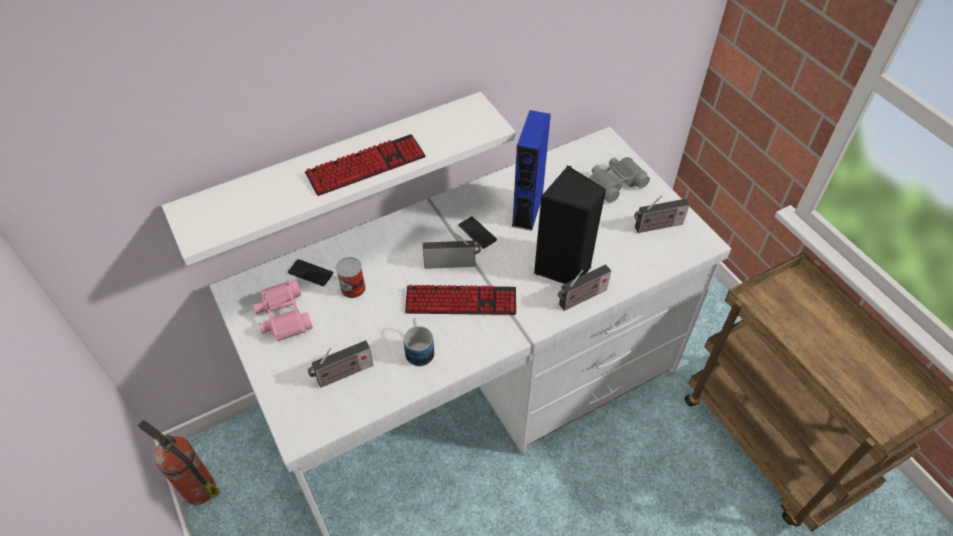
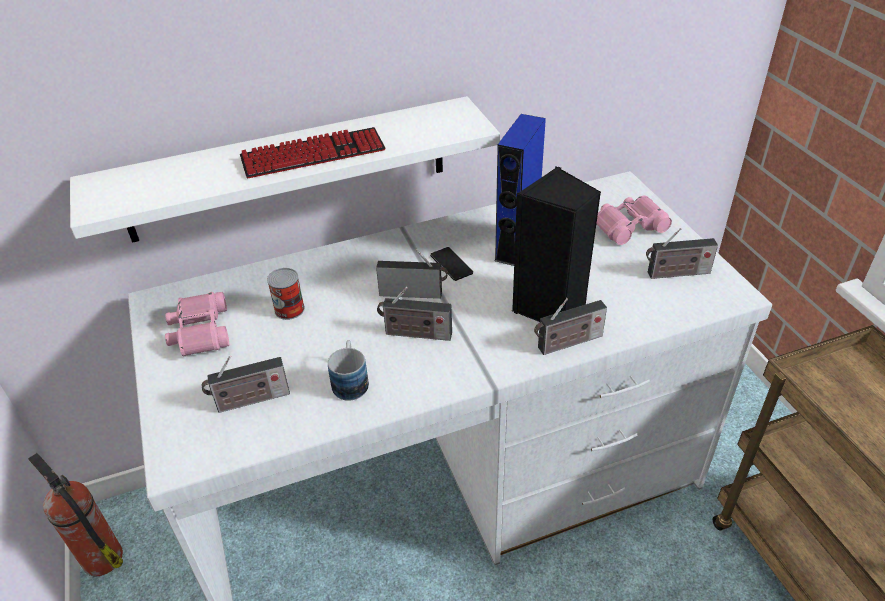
camera: 10 degrees right, 10 degrees down
phone [288,259,333,286] -> none
keyboard [405,285,516,315] -> radio [377,287,452,341]
grey binoculars [589,157,650,203] -> pink binoculars [596,195,672,245]

